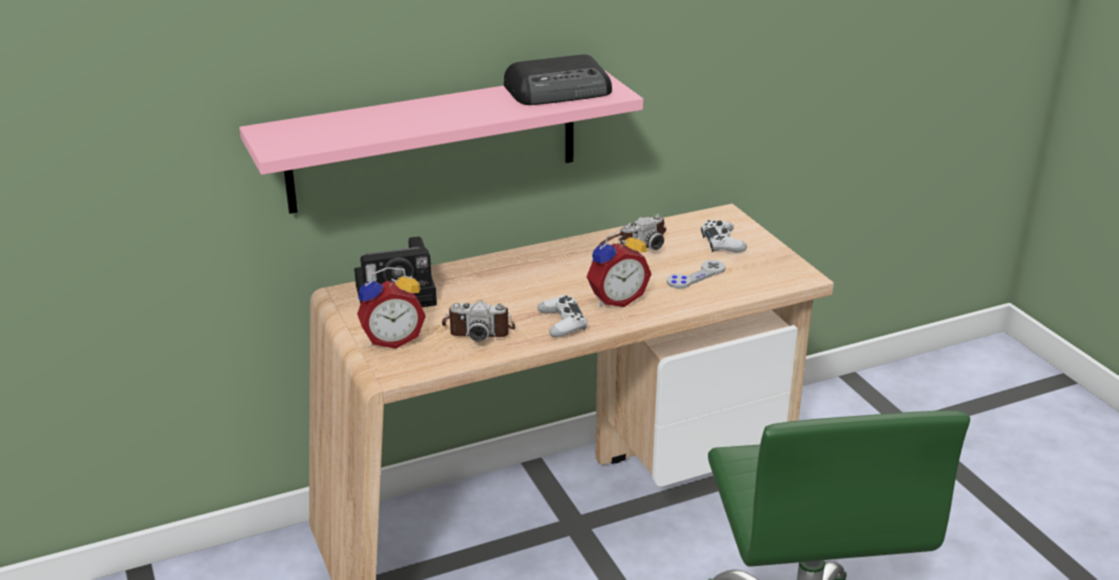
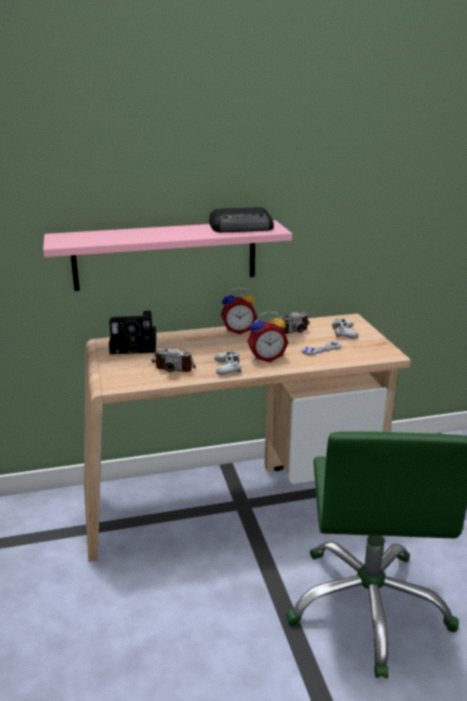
camera: 10 degrees right, 5 degrees down
alarm clock [357,267,426,349] -> alarm clock moved to [221,287,257,334]

